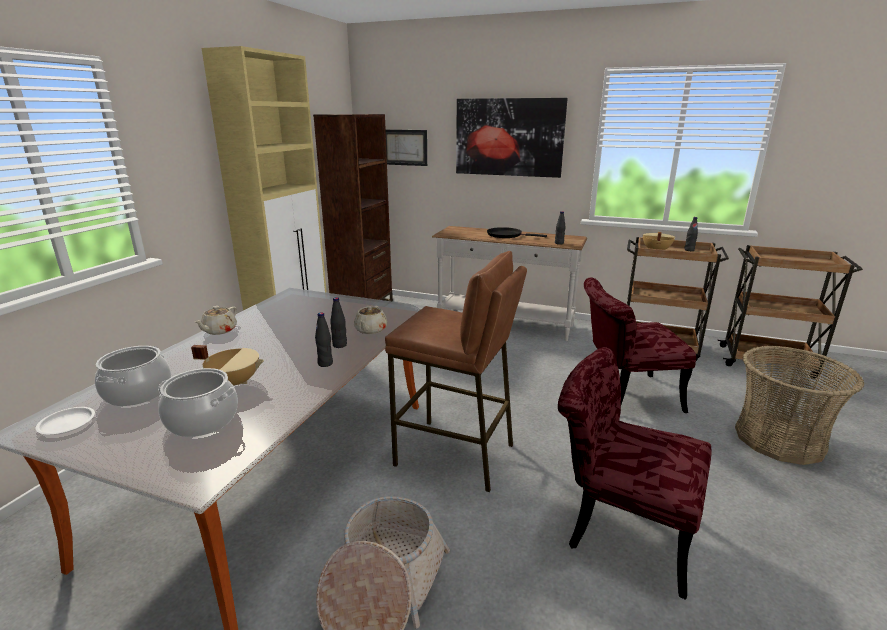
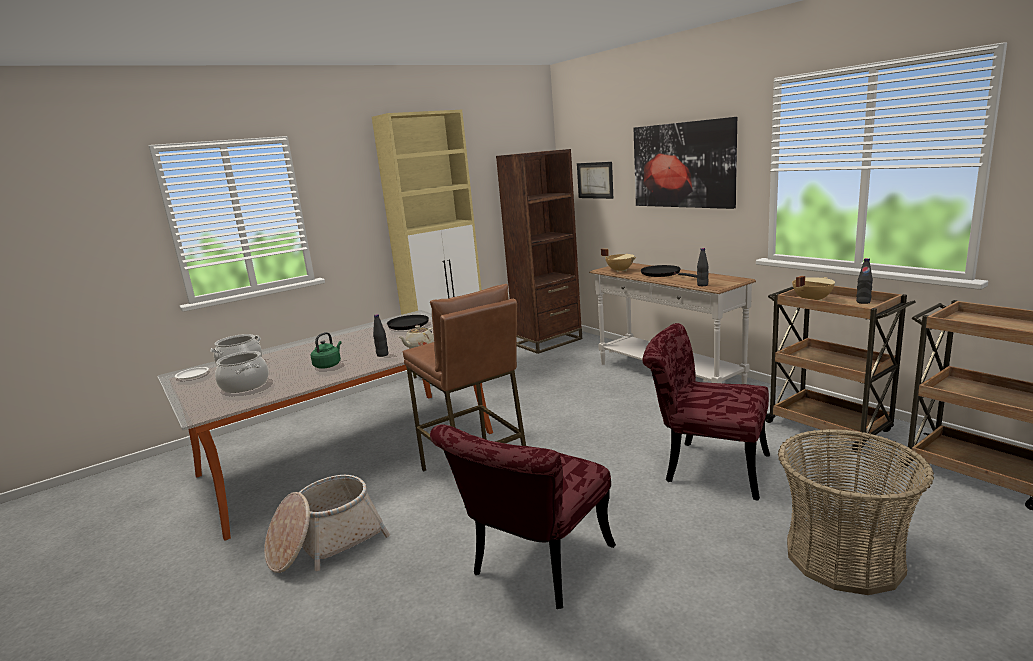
camera: 35 degrees right, 5 degrees down
beige cooking pot [191,345,264,386] -> beige cooking pot moved to [601,249,636,272]
beige teapot [194,306,237,335] -> none
black bottle [315,312,333,367] -> none
red chair [558,347,711,600] -> red chair turned 120 degrees counterclockwise [430,425,616,609]
none -> green kettle [311,332,342,368]
none -> black frying pan [387,315,432,333]

